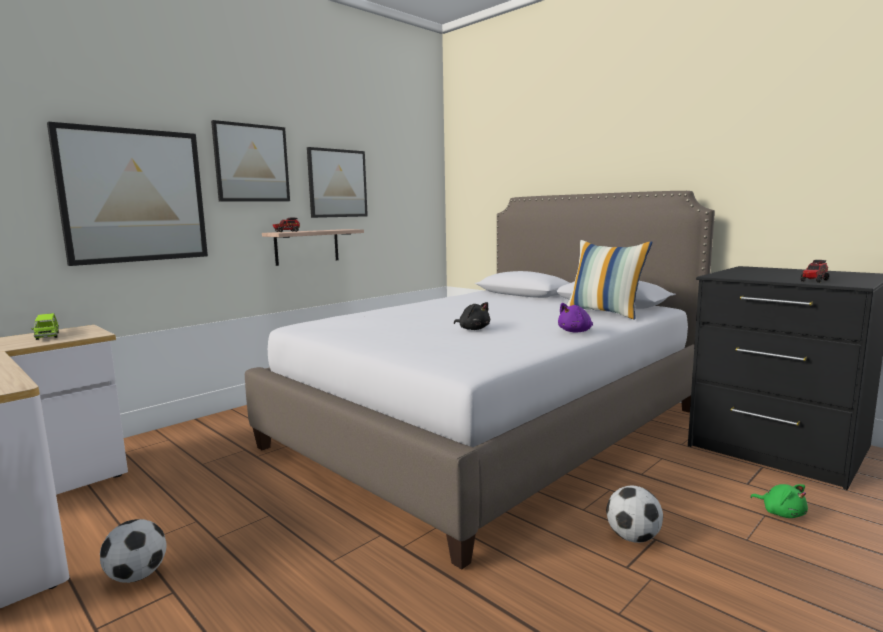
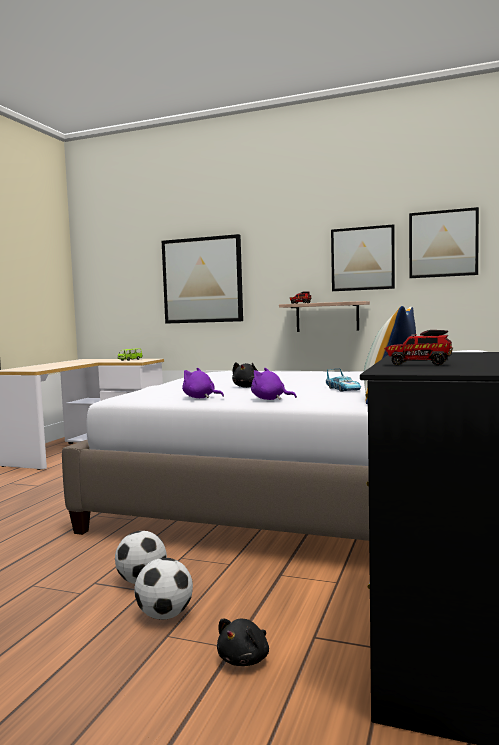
camera: 65 degrees right, 5 degrees down
football [100,519,167,583] -> football moved to [134,558,193,620]
picture [211,120,290,202] -> picture moved to [409,207,479,278]
green plush toy [750,484,808,518] -> black plush toy [217,618,269,666]
none -> purple plush toy [182,368,224,398]
none -> toy car [326,369,361,392]

